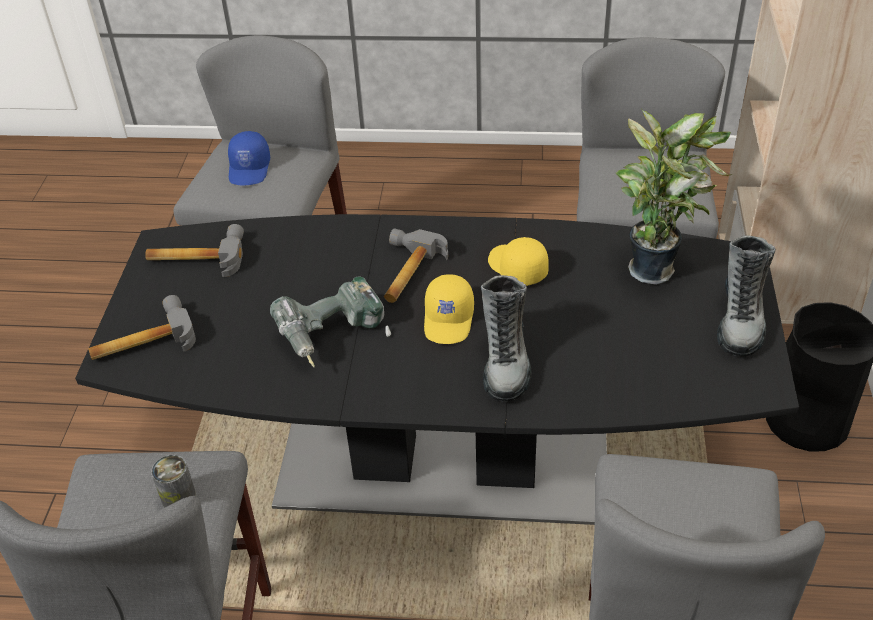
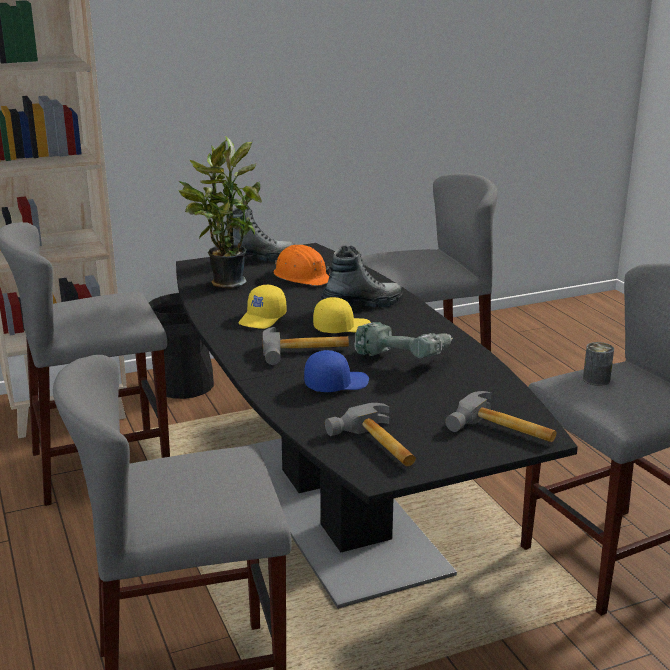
camera: 120 degrees left, 20 degrees down
blue cap [228,131,270,185] -> blue cap moved to [304,350,369,392]
none -> orange hard hat [274,245,330,286]

